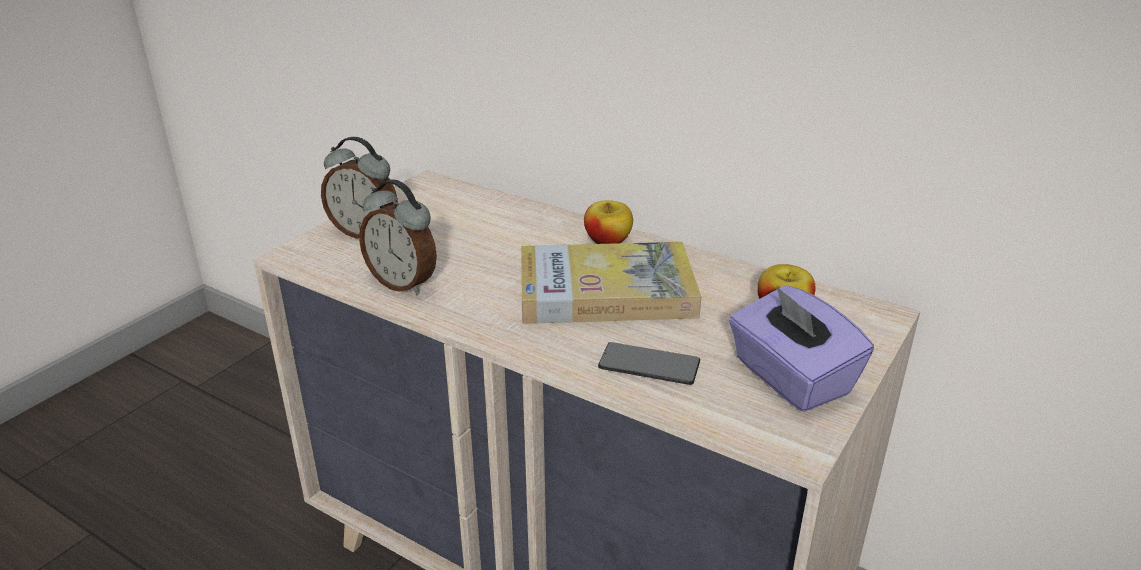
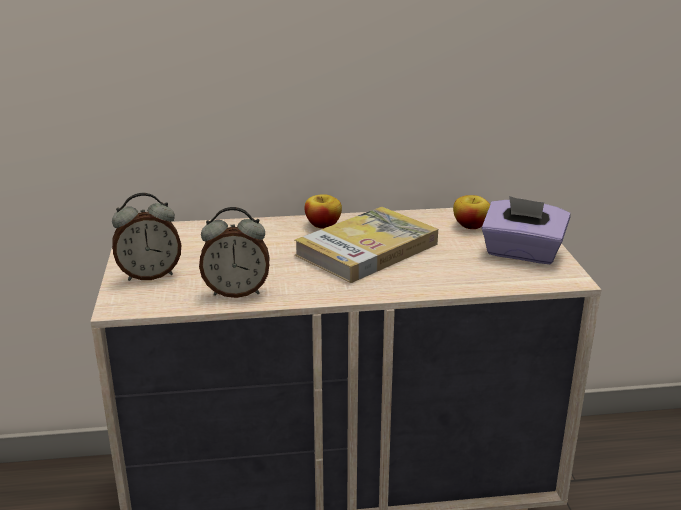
camera: 40 degrees left, 5 degrees down
phone [598,342,700,385] -> none

